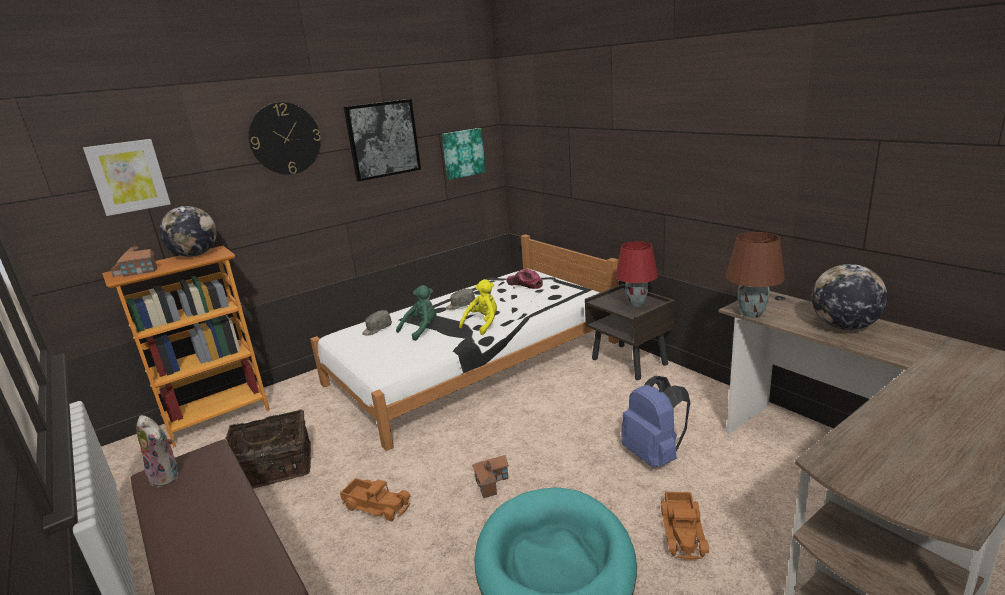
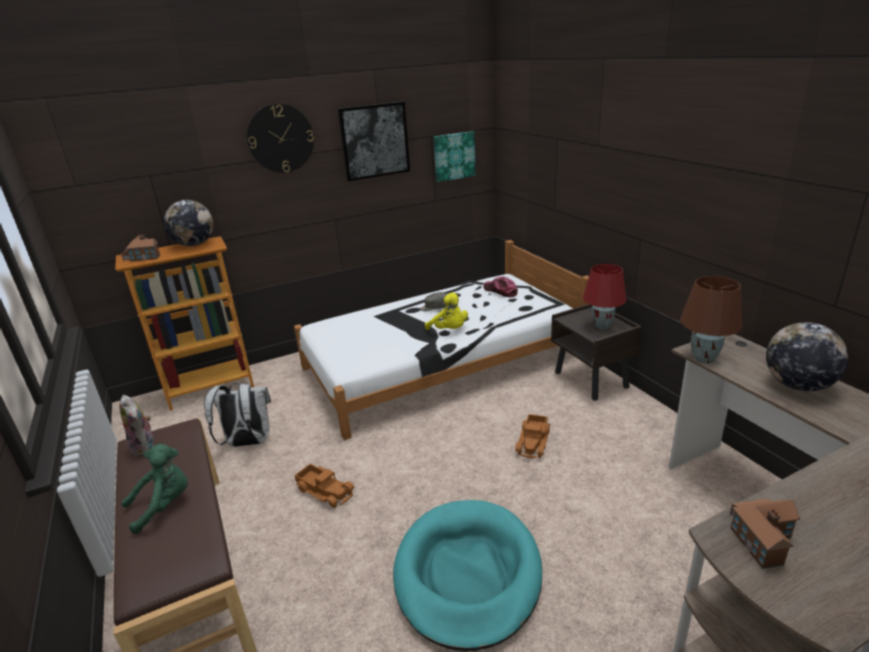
camera: 10 degrees right, 5 degrees up
picture [83,139,171,216] -> none
basket [226,409,311,489] -> white backpack [204,383,271,447]
grey cap [362,310,392,336] -> none
green plush toy [396,285,436,341] -> green plush toy moved to [121,444,188,534]
yellow plush toy [459,279,497,335] -> yellow plush toy turned 90 degrees clockwise [425,292,468,330]
toy house [472,455,508,498] -> toy house moved to [730,499,800,569]
blue backpack [621,376,690,468] -> none
toy truck [661,492,709,560] -> toy truck moved to [515,414,550,458]

